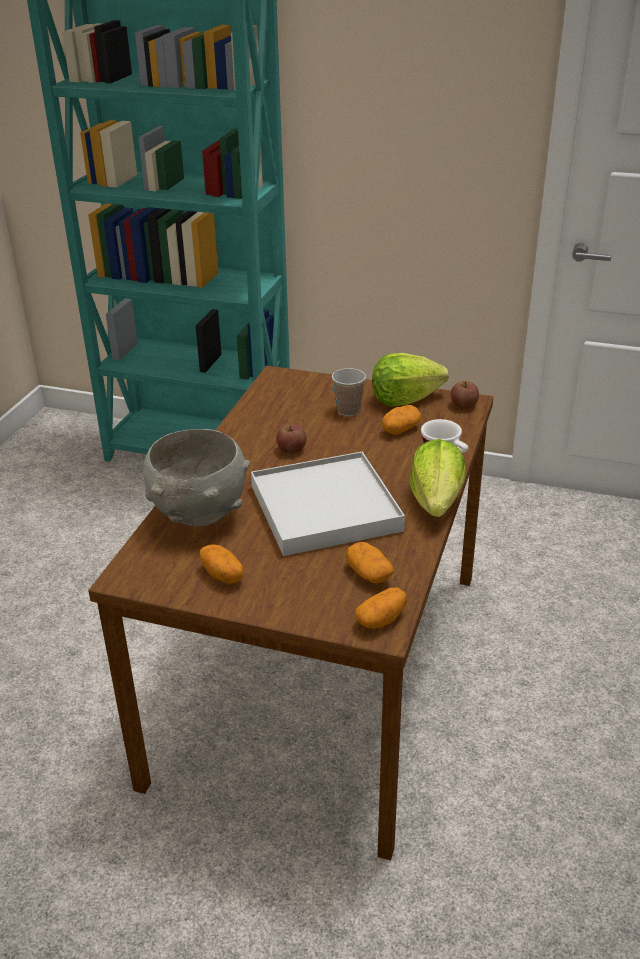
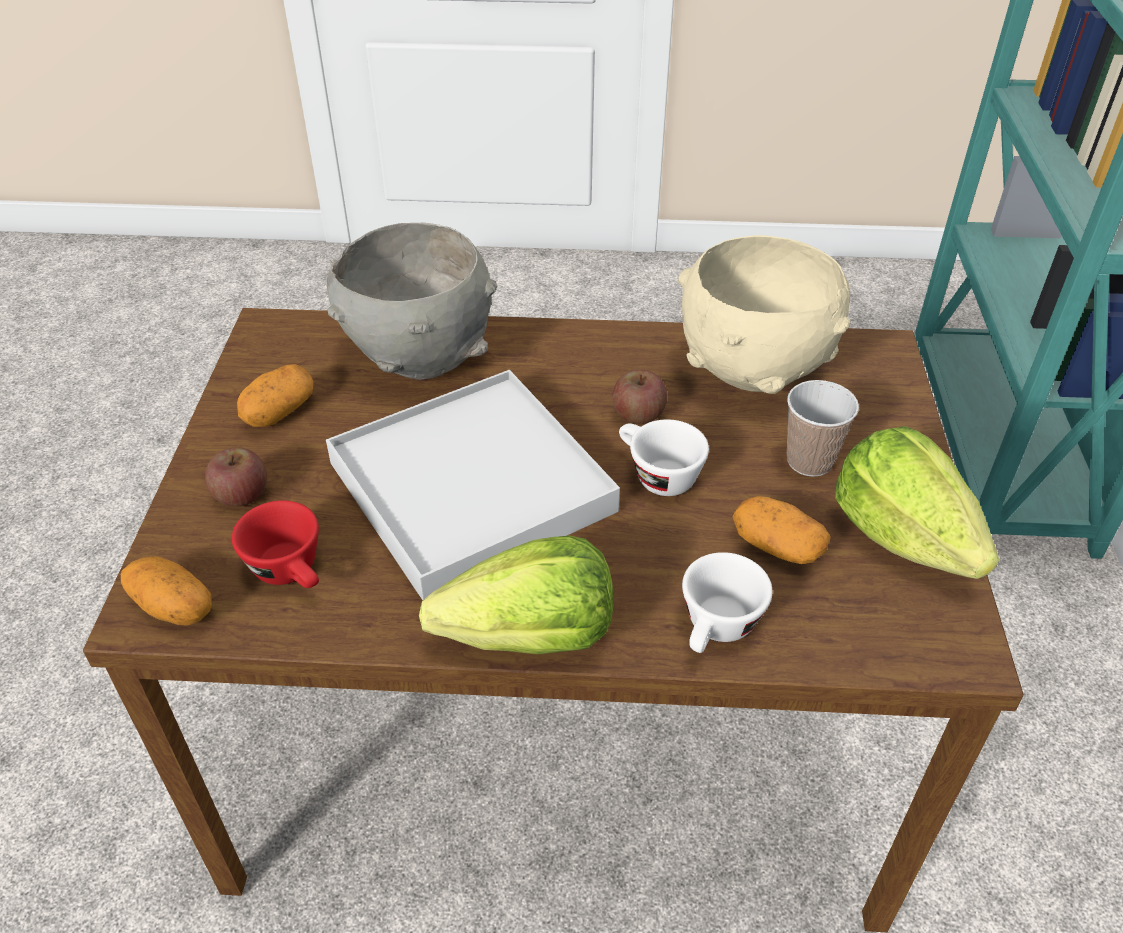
camera: 75 degrees right, 10 degrees up
potato [346,542,393,584] -> red cup [232,500,319,588]
apple [450,381,479,409] -> apple moved to [205,447,267,507]
none -> white cup [619,419,709,496]
none -> beige bowl [678,235,851,394]

